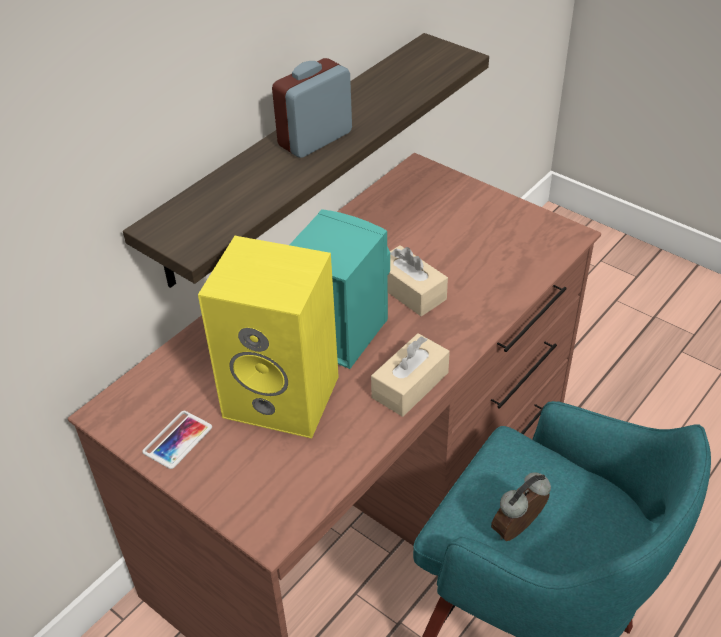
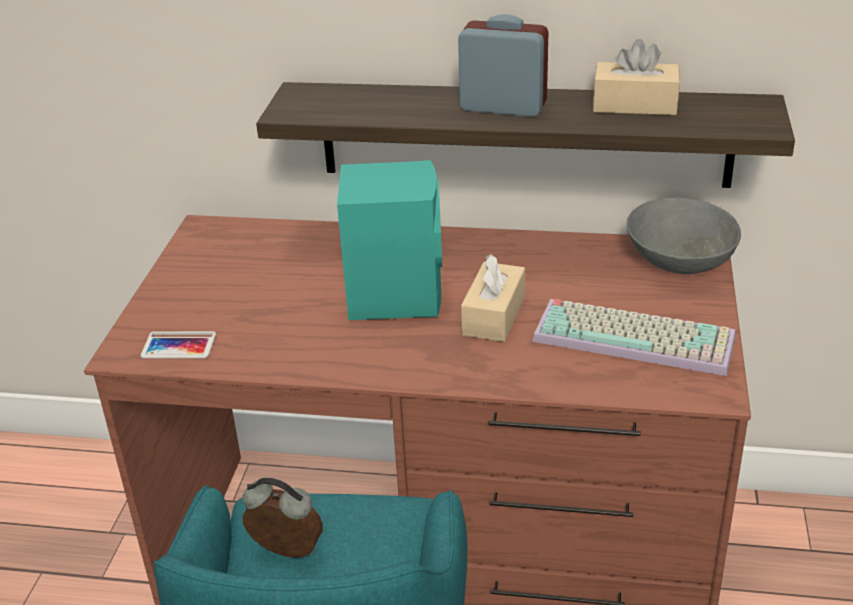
camera: 60 degrees right, 10 degrees down
phone [142,411,212,469] -> phone moved to [140,331,216,359]
yellow speaker [198,236,339,439] -> none
beige tissue box [371,333,450,417] -> beige tissue box moved to [593,39,680,115]
none -> keyboard [532,299,735,376]
none -> grey bowl [627,197,741,274]

